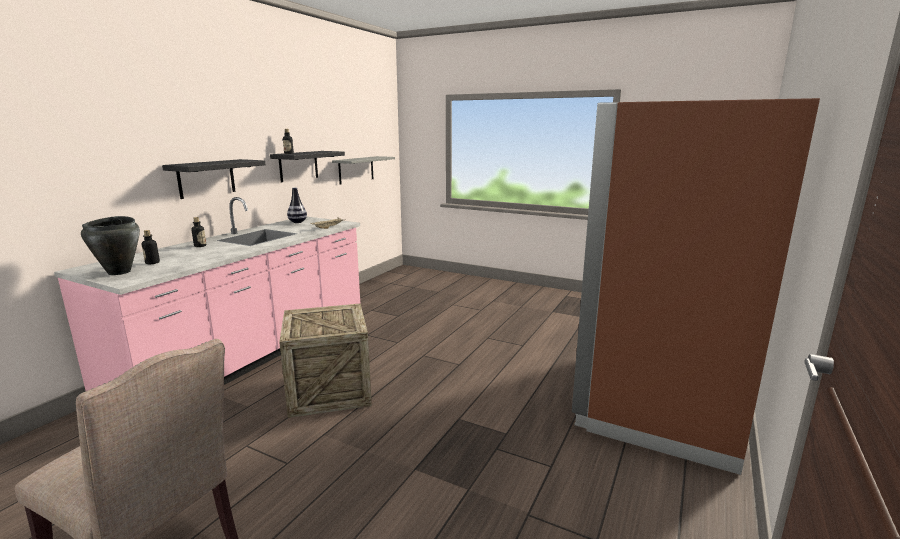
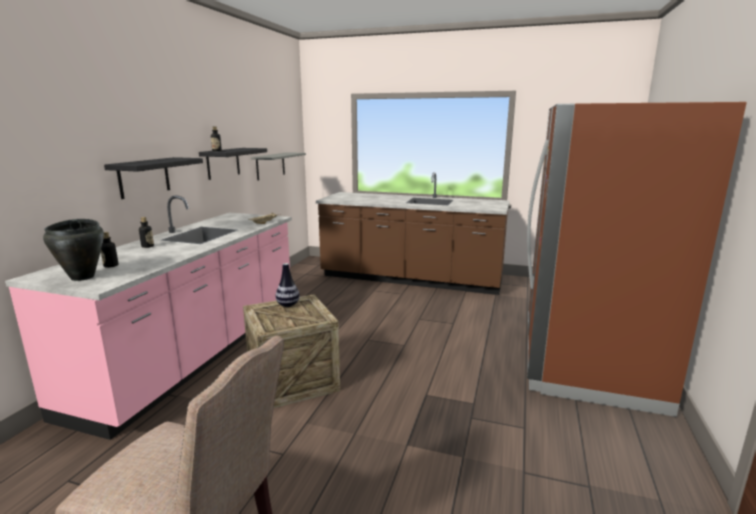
camera: 10 degrees left, 0 degrees up
vase [287,187,307,223] -> vase moved to [276,263,300,307]
none -> brown counter [316,172,510,295]

